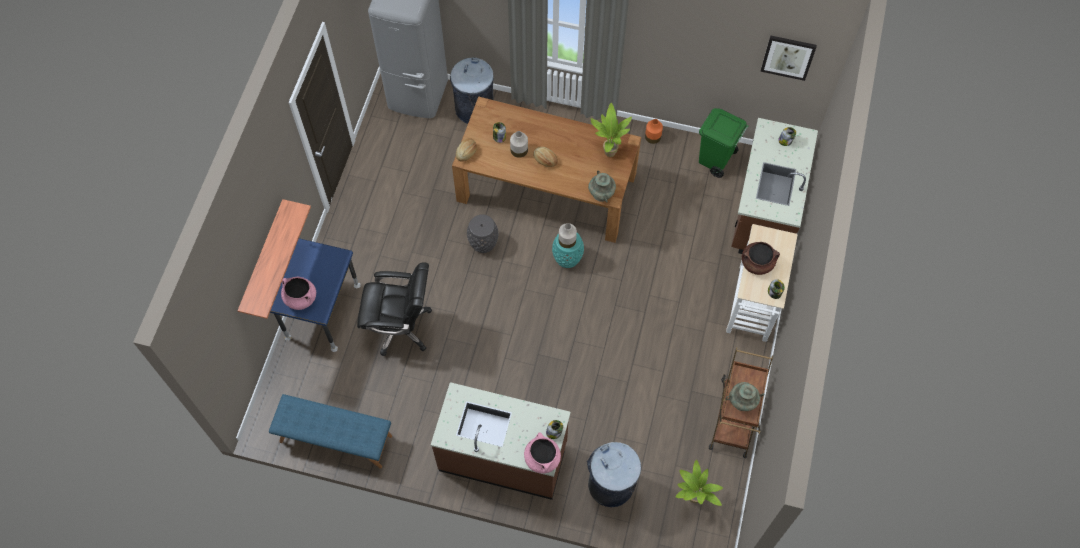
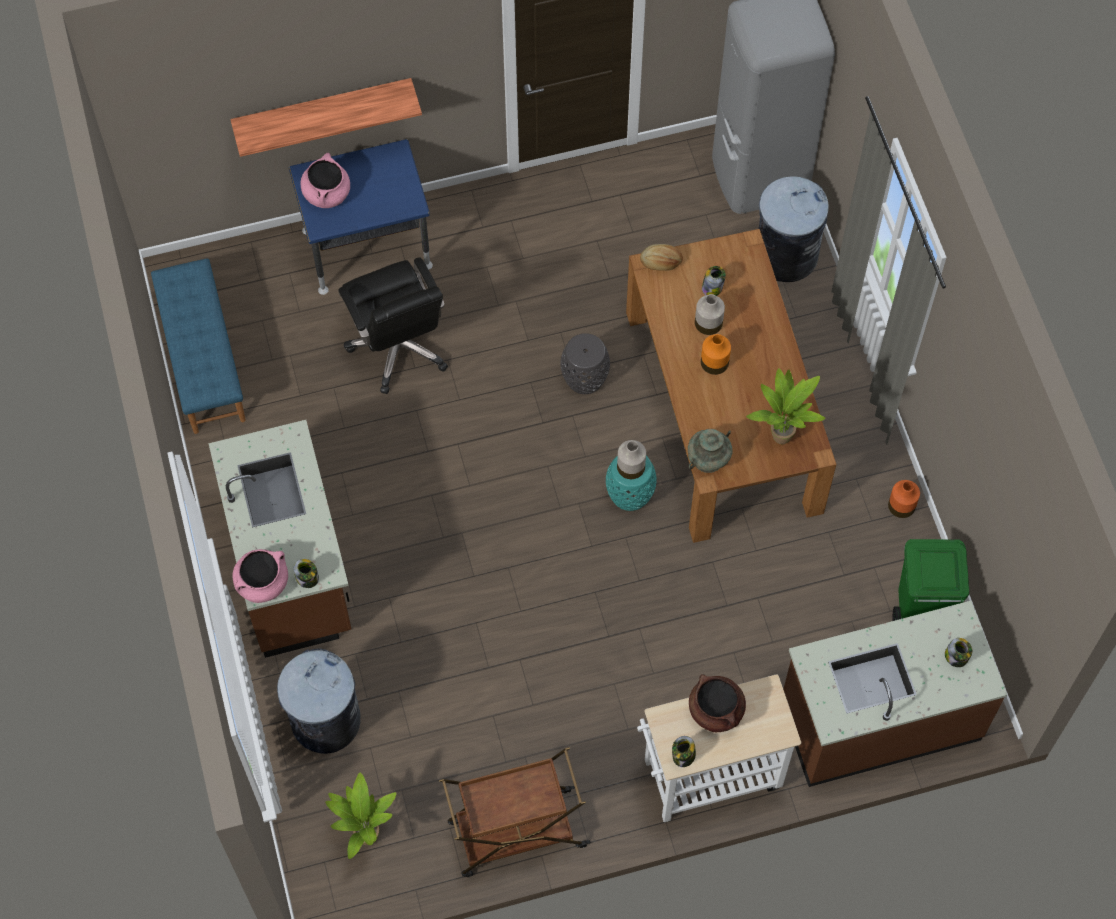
camera: 60 degrees right, 0 degrees up
bread [533,147,558,167] -> orange vase [701,334,731,375]
turquoise vase [725,382,764,411] -> none
picture [760,35,817,81] -> none

